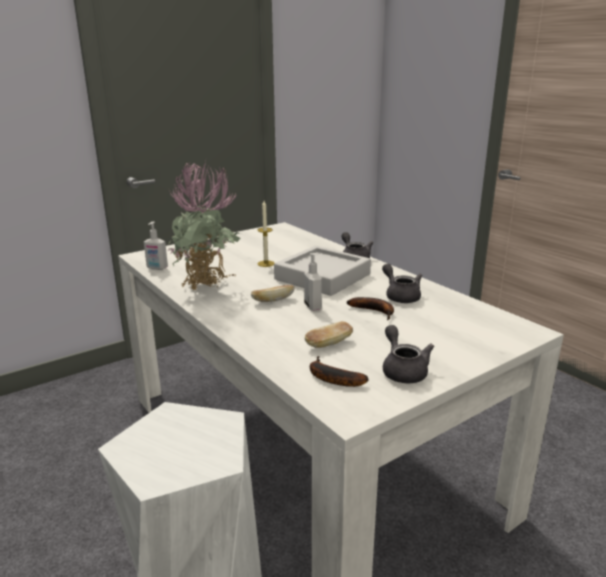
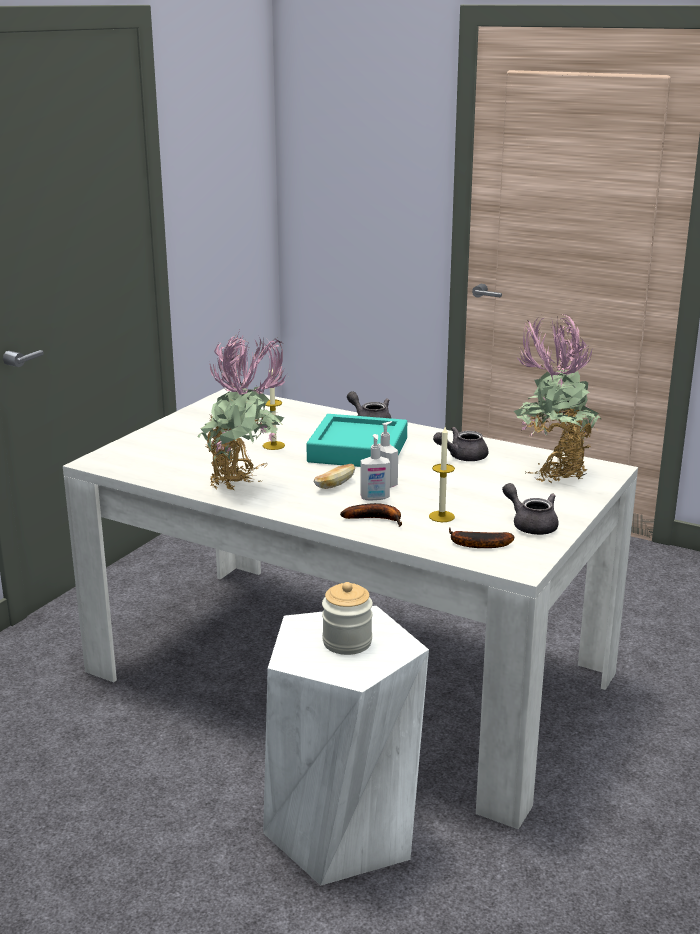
camera: 25 degrees left, 0 degrees up
soap dispenser [144,221,168,270] -> soap dispenser moved to [360,434,390,501]
grey tray [274,246,371,296] -> turquoise tray [307,414,407,467]
bread [305,321,353,348] -> candle [429,427,455,522]
banana [347,297,394,320] -> banana moved to [340,503,402,527]
grey teapot [382,264,422,303] -> grey teapot turned 60 degrees counterclockwise [433,427,488,461]
none -> jar [322,582,373,655]
none -> potted plant [514,314,602,483]

